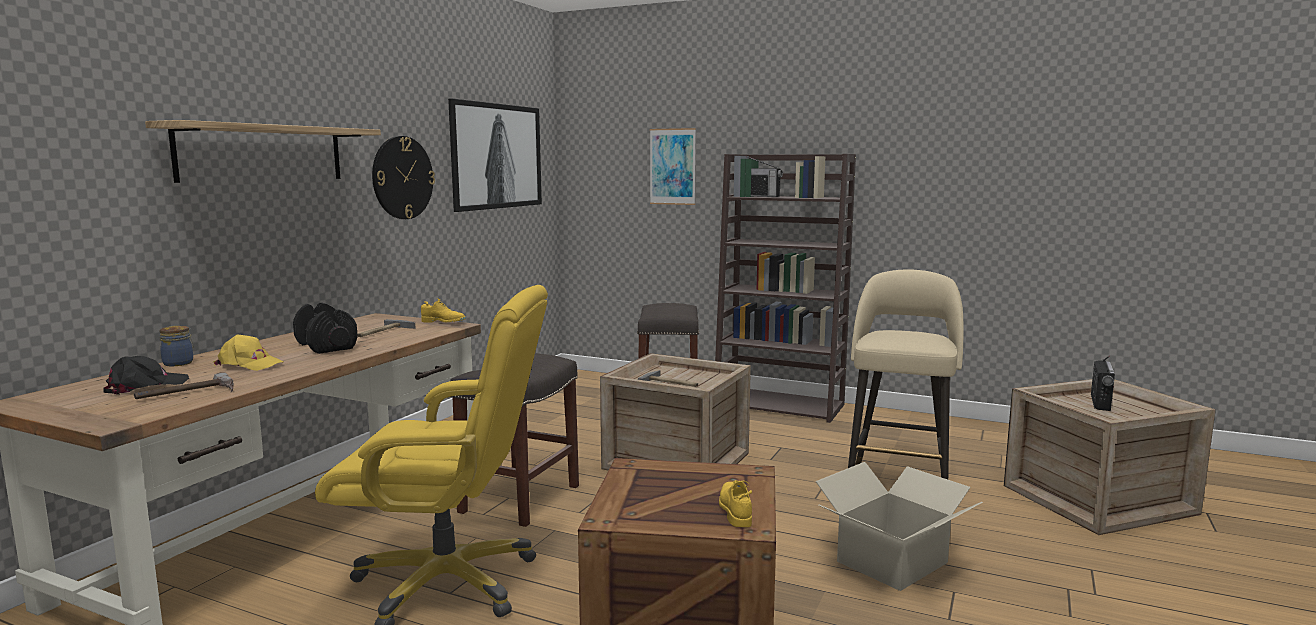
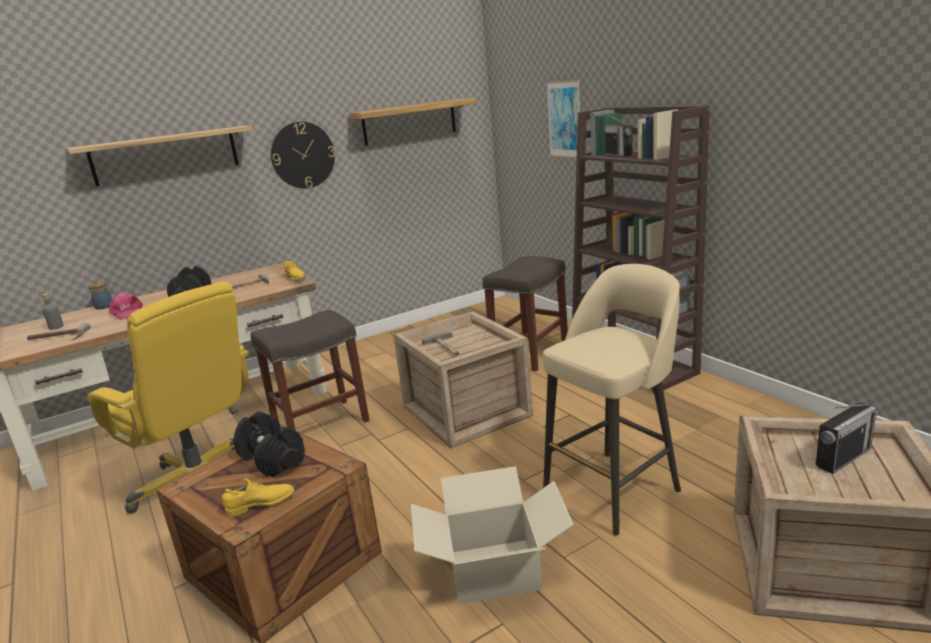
camera: 35 degrees right, 10 degrees up
black cap [103,356,189,394] -> grey bottle [42,294,64,330]
yellow cap [213,334,284,371] -> pink cap [109,292,143,320]
picture [448,98,542,212] -> shelf [349,98,476,146]
yellow shoe [719,480,752,527] -> yellow shoe turned 45 degrees clockwise [222,479,295,517]
none -> black dumbbell [233,412,305,477]

